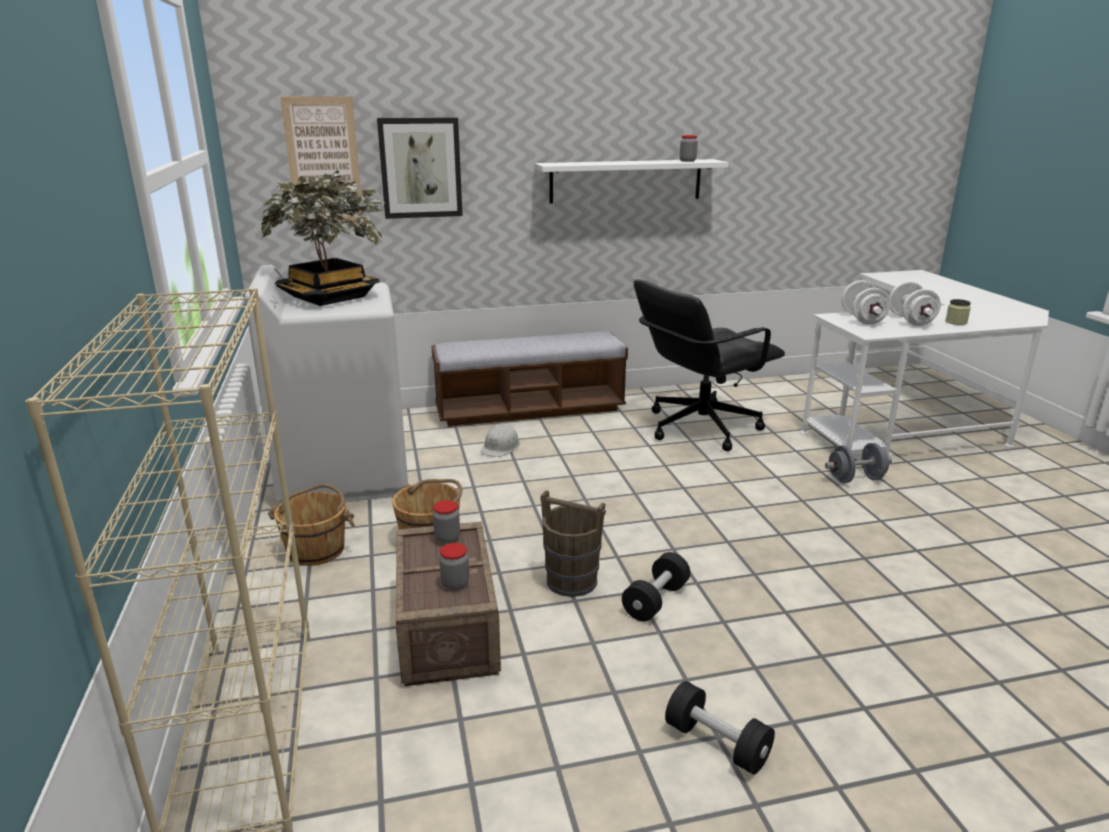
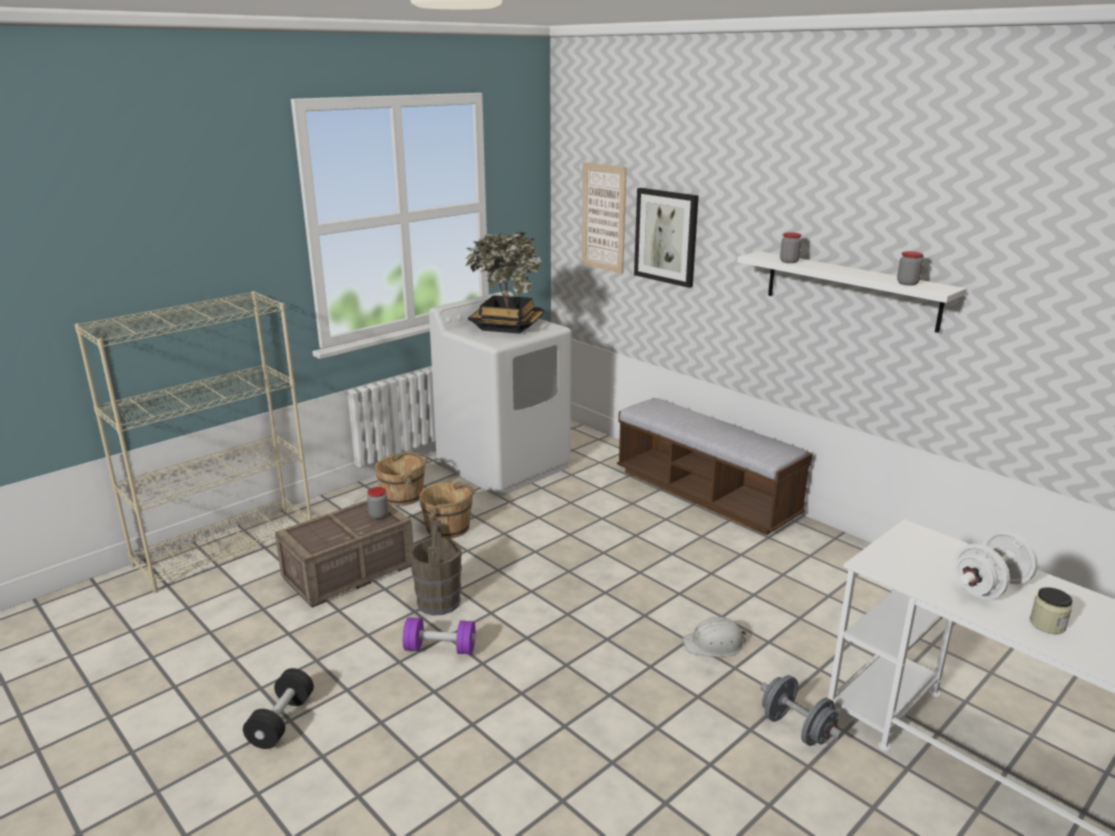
camera: 60 degrees right, 0 degrees up
jar [439,543,469,591] -> jar moved to [780,232,802,263]
white hard hat [481,424,520,457] -> white hard hat moved to [682,617,746,657]
black dumbbell [622,552,690,622] -> purple dumbbell [403,617,476,655]
black office chair [634,279,785,451] -> none
white dumbbell [841,280,891,324] -> none

